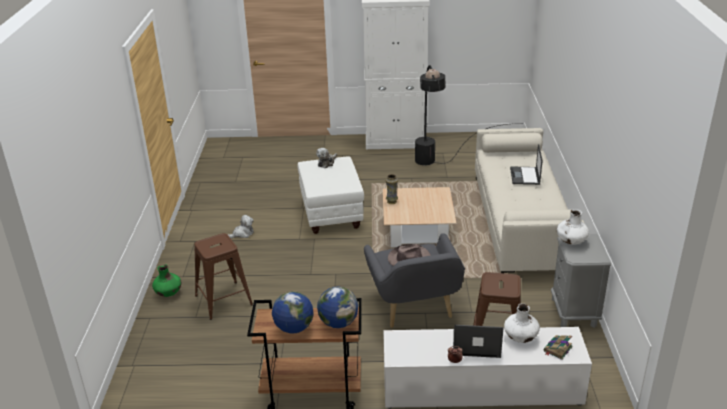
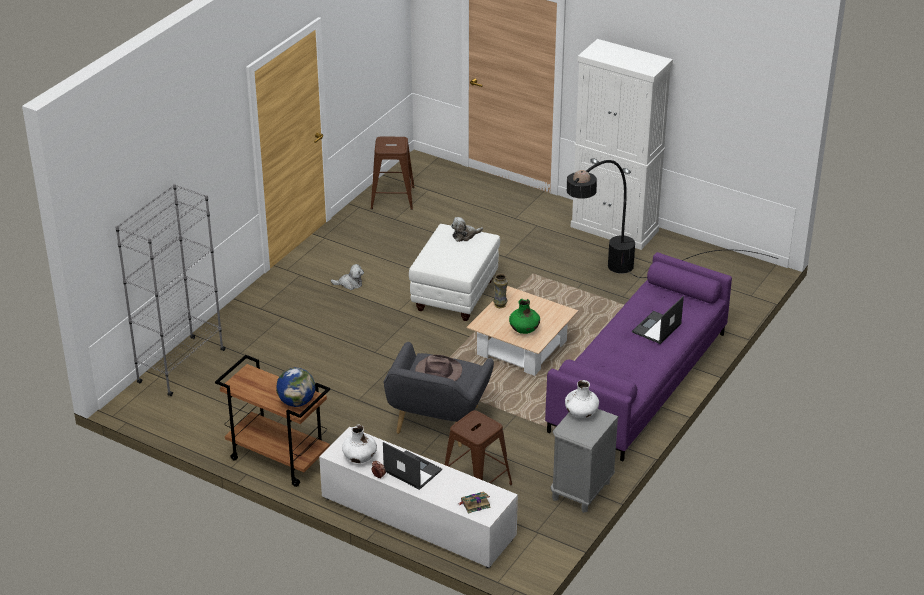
camera: 30 degrees right, 5 degrees up
green vase [152,264,181,297] -> green vase moved to [509,299,540,334]
brown stool [194,233,253,320] -> brown stool moved to [371,136,415,210]
globe [272,291,313,333] -> none
beige sofa [475,128,585,273] -> purple sofa [545,252,732,462]
white vase [504,303,540,343] -> white vase moved to [342,425,377,463]
none -> grey bookcase [115,184,226,396]

